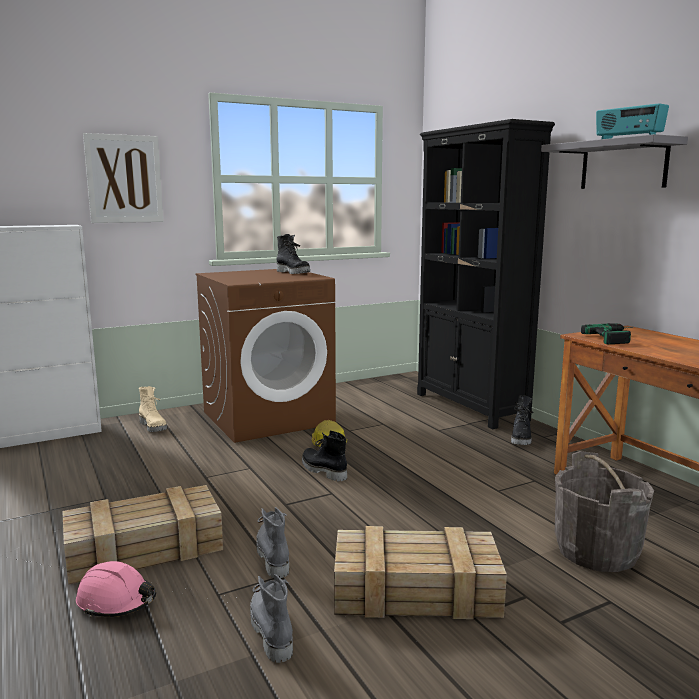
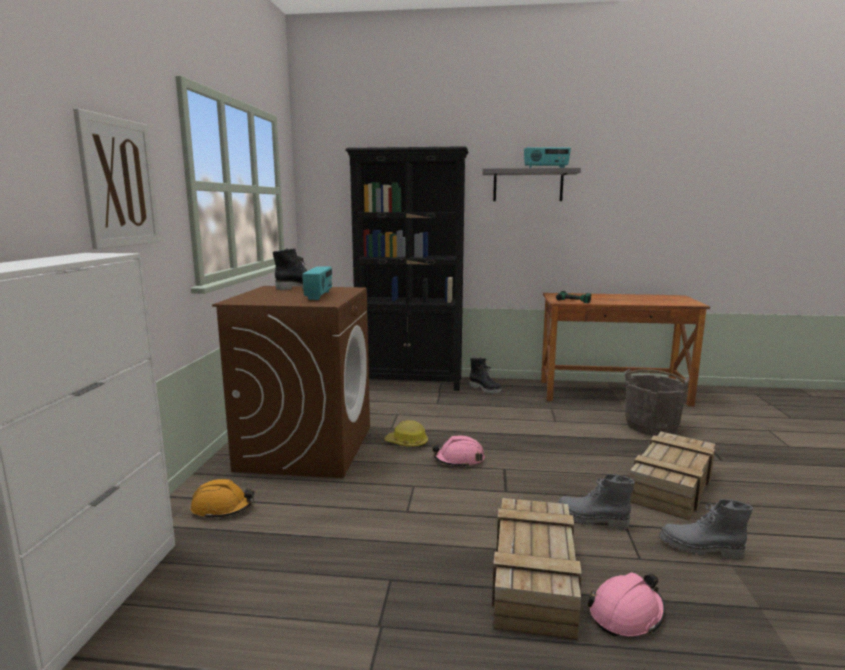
camera: 55 degrees left, 0 degrees up
beige boot [139,386,167,432] -> orange hard hat [190,479,254,520]
black boot [302,431,347,481] -> pink hard hat [432,435,485,468]
none -> radio [302,266,332,300]

